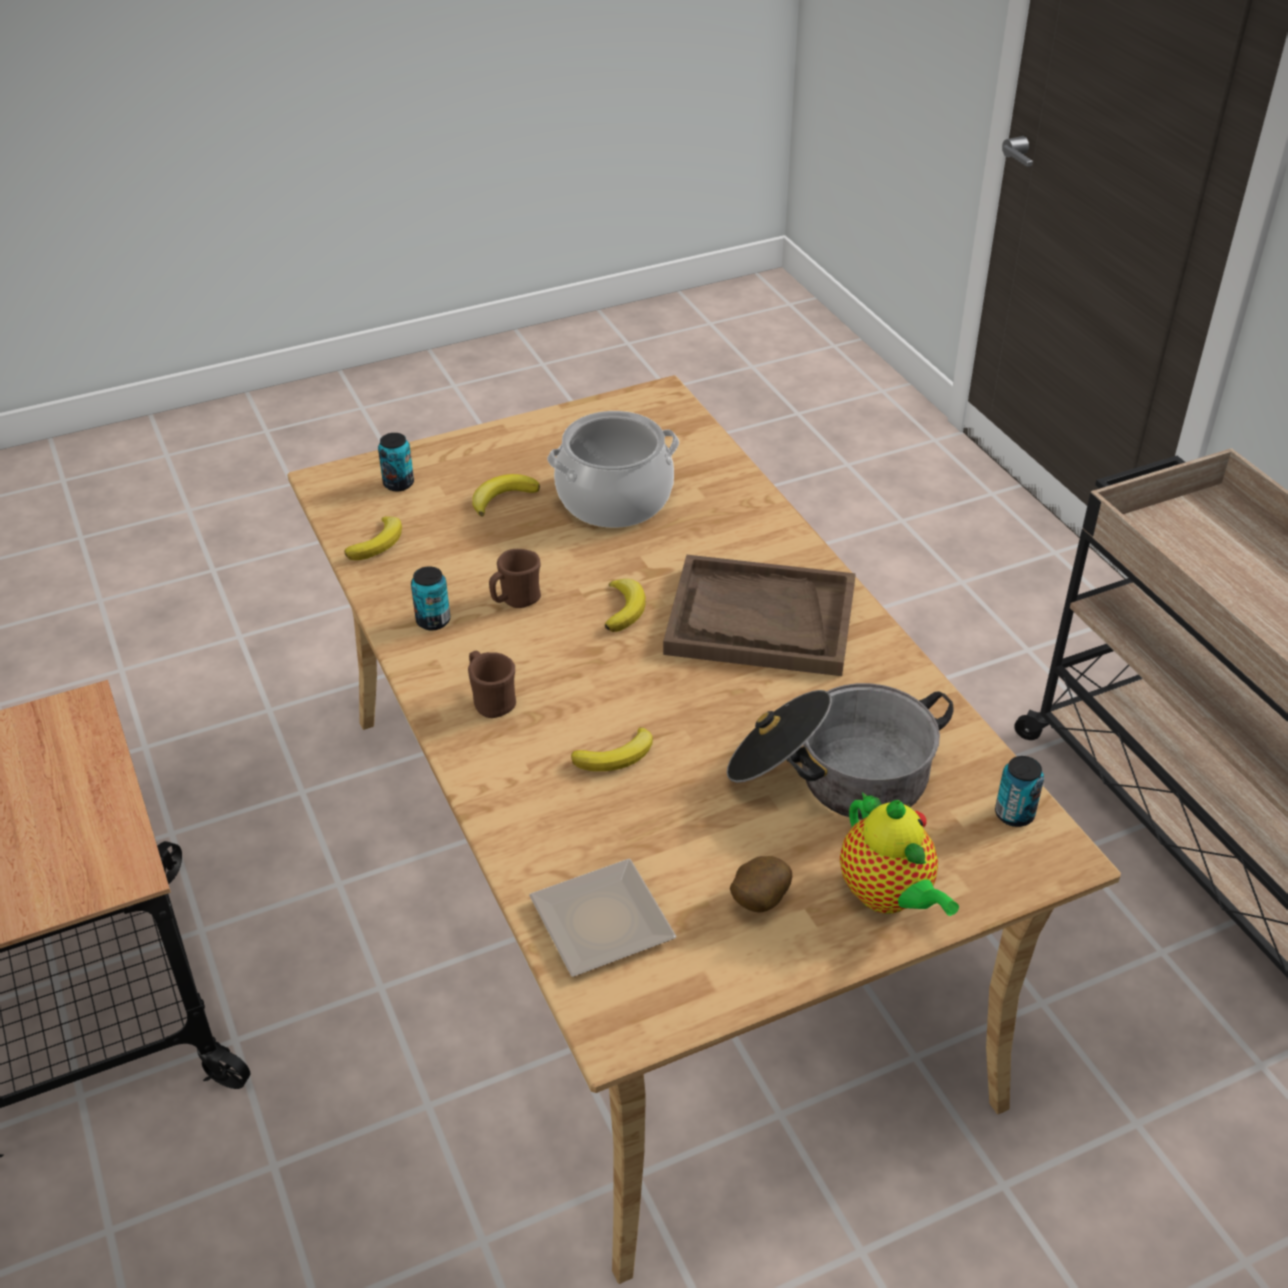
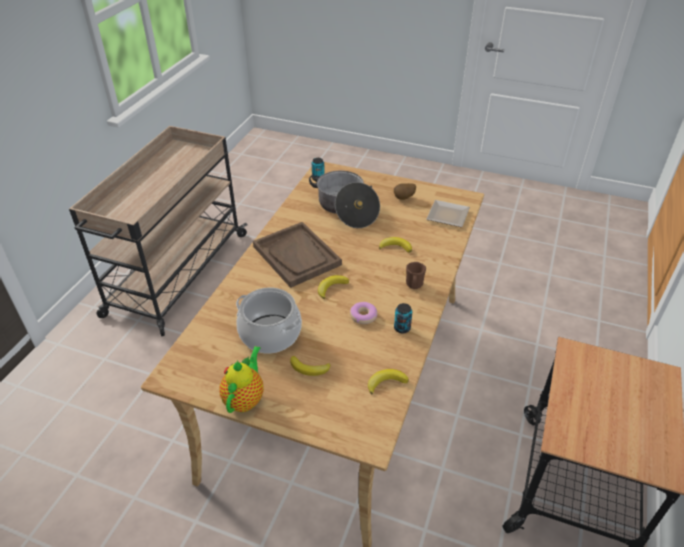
camera: 135 degrees left, 0 degrees up
can [378,433,414,491] -> none
brown mug [489,549,541,608] -> donut [350,302,377,324]
teapot [840,792,959,916] -> teapot moved to [220,346,264,413]

